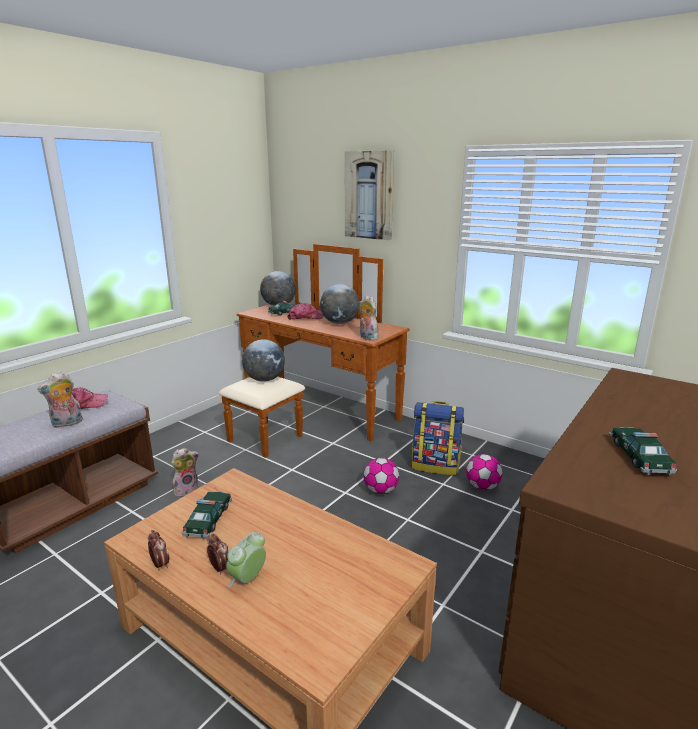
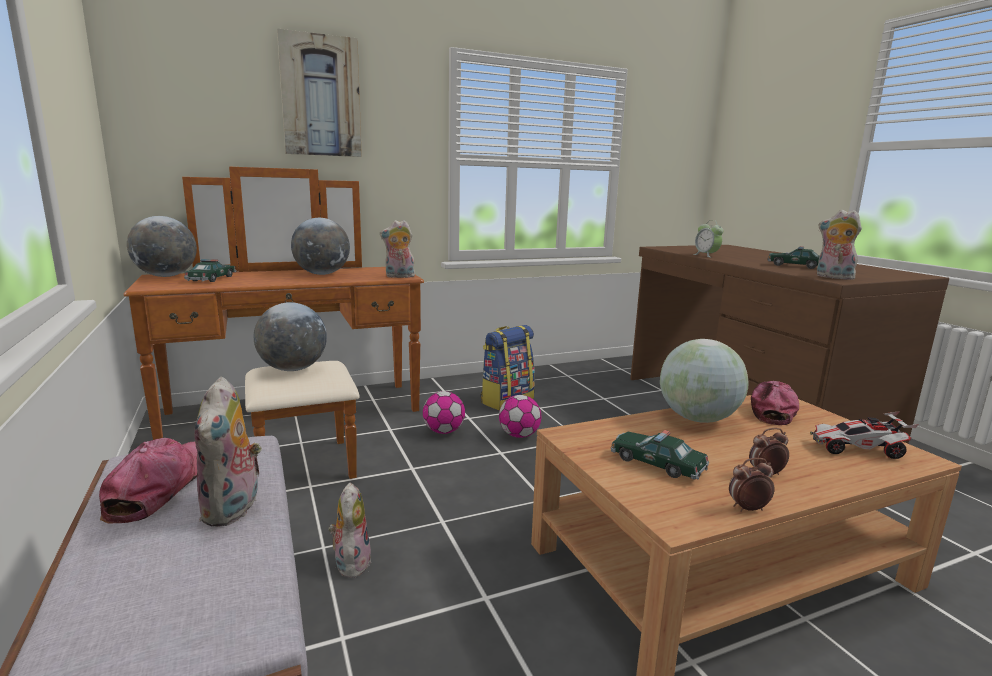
camera: 60 degrees left, 5 degrees down
alarm clock [226,532,266,587] -> alarm clock moved to [693,220,724,258]
cap [287,303,324,320] -> cap moved to [751,381,799,425]
football [466,454,503,490] -> football moved to [423,391,465,434]
none -> globe [660,339,749,423]
none -> toy car [810,411,919,459]
none -> plush toy [817,210,862,280]

